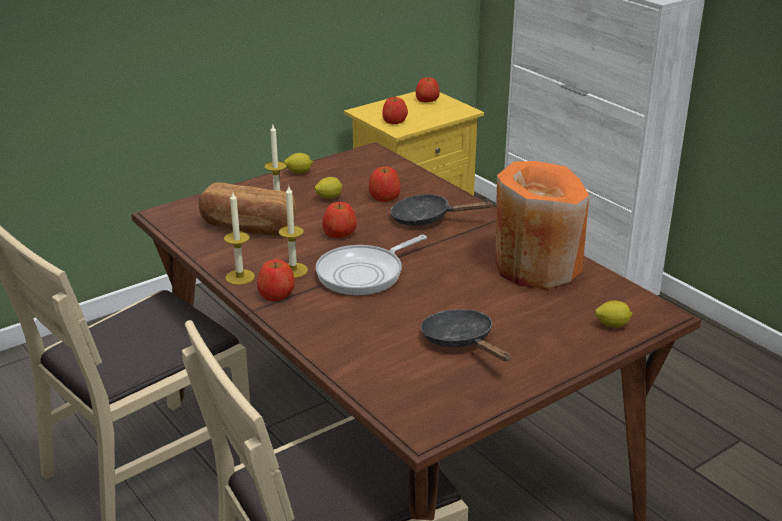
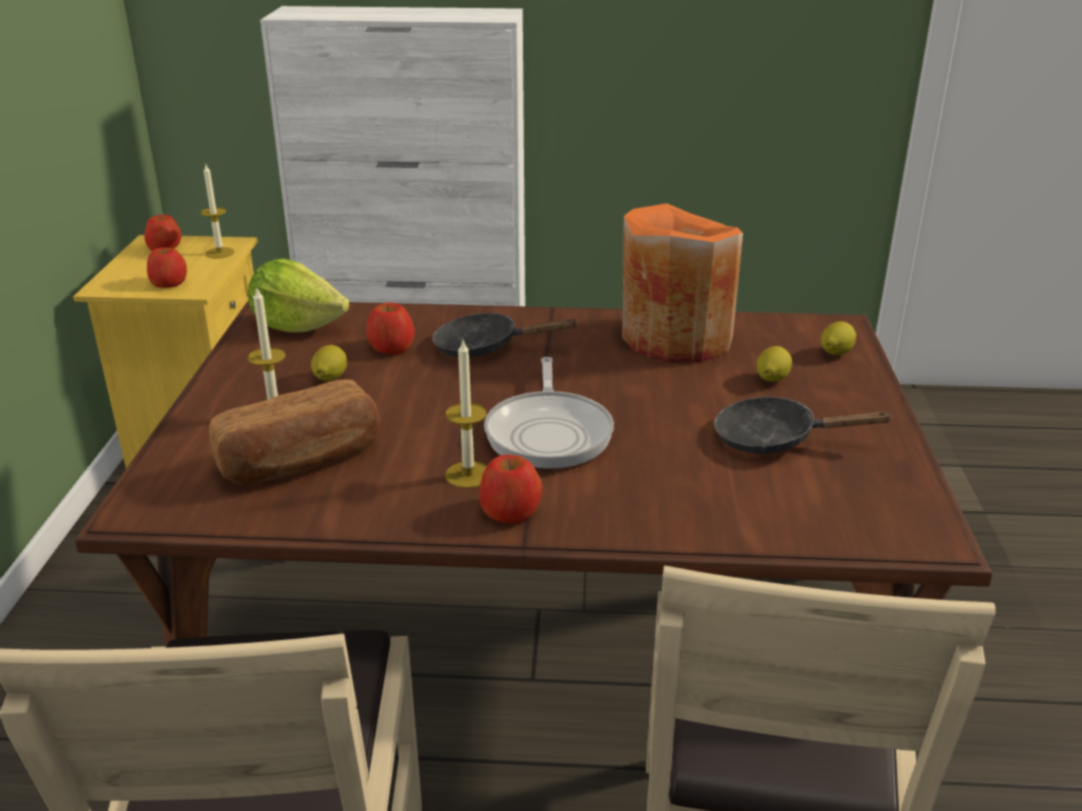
camera: 50 degrees left, 0 degrees up
candle [224,192,255,285] -> candle moved to [201,165,234,258]
lemon [284,153,313,174] -> lemon moved to [756,346,792,382]
apple [323,202,357,238] -> none
black frying pan [390,194,493,226] -> black frying pan turned 45 degrees clockwise [432,313,578,357]
none -> lettuce [248,258,349,333]

